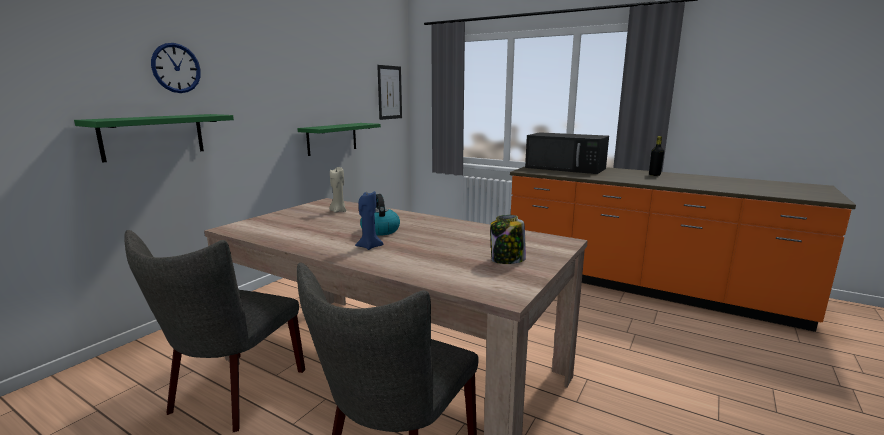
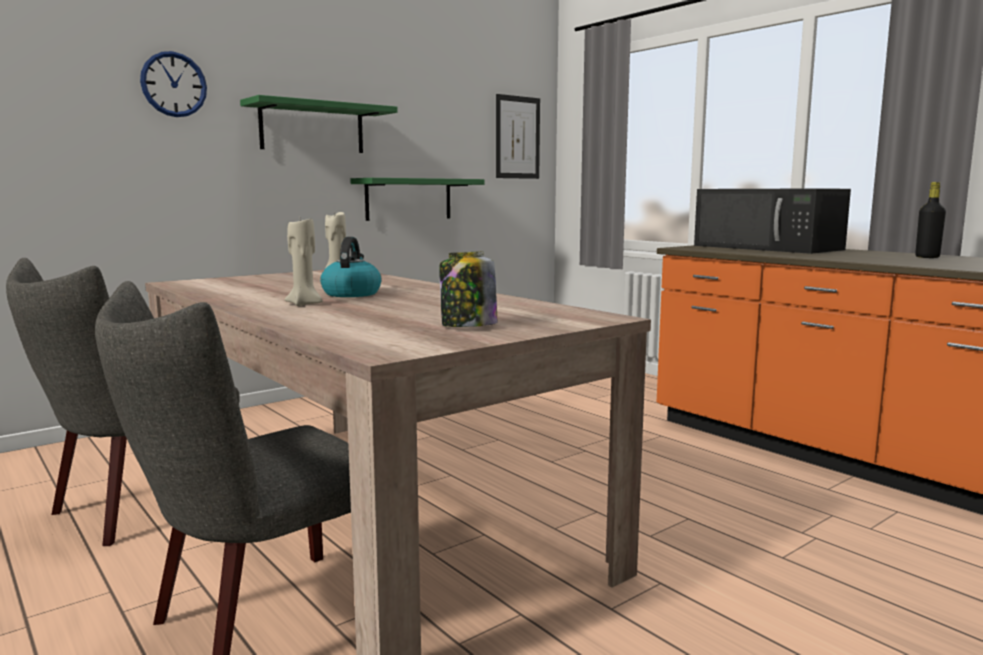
camera: 20 degrees right, 5 degrees down
green shelf [74,114,234,163] -> green shelf moved to [240,95,398,153]
blue candle [355,191,384,250] -> beige candle [285,219,323,306]

